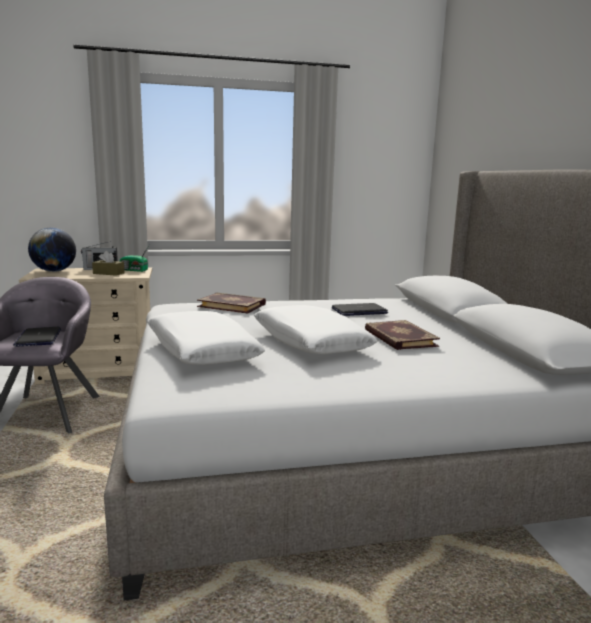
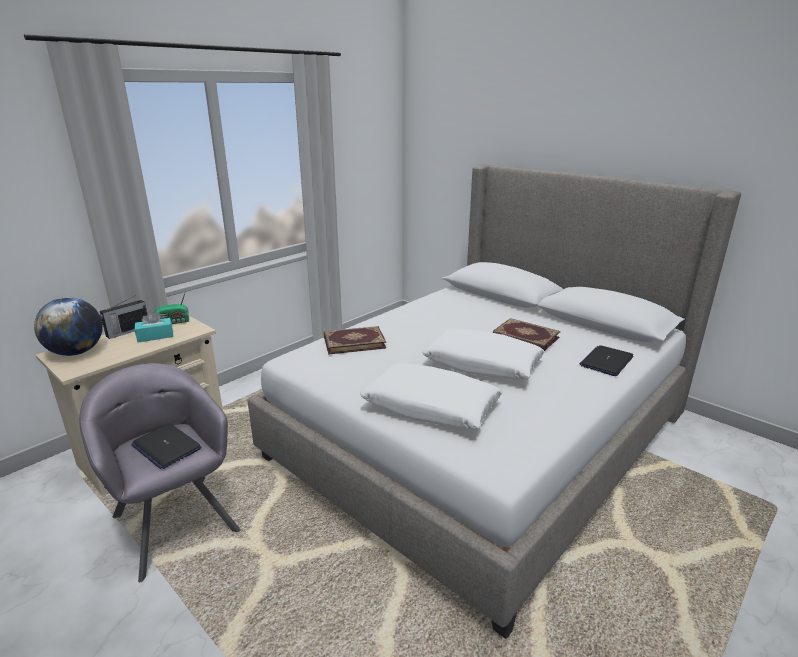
camera: 35 degrees left, 10 degrees up
brown tissue box [92,251,125,276] -> turquoise tissue box [135,311,173,342]
laptop [332,303,388,316] -> laptop moved to [579,345,633,376]

